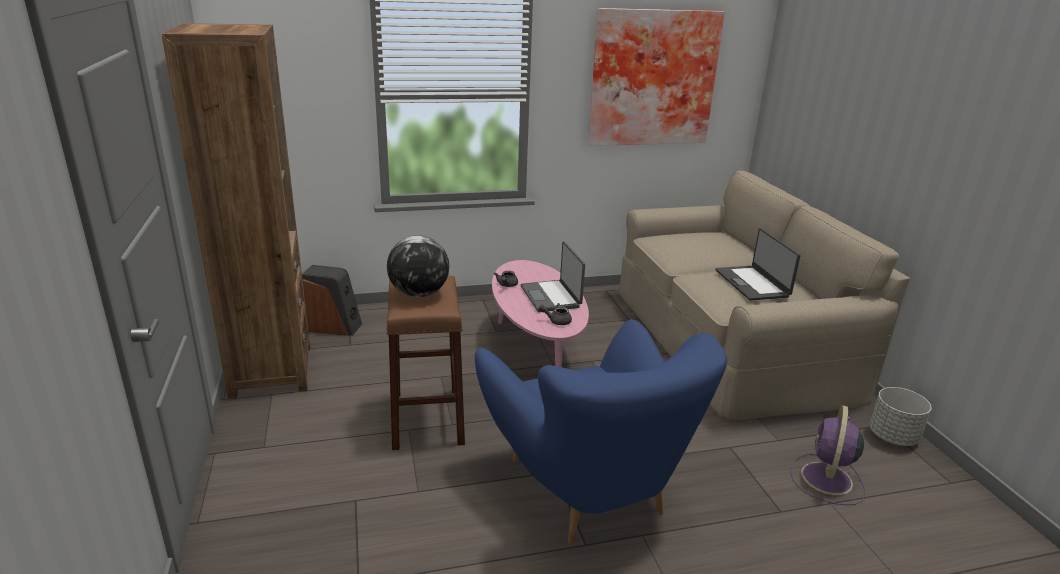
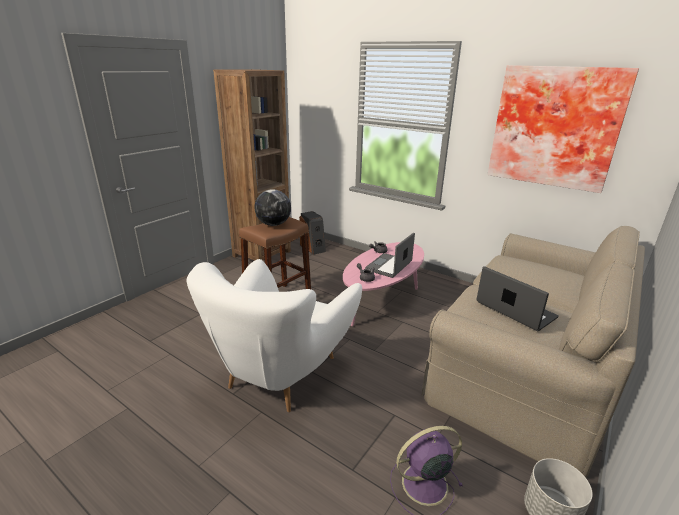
camera: 50 degrees right, 0 degrees up
blue armchair [475,319,727,544] -> white armchair [187,259,362,412]
laptop [715,228,800,301] -> laptop turned 105 degrees clockwise [476,266,559,331]

